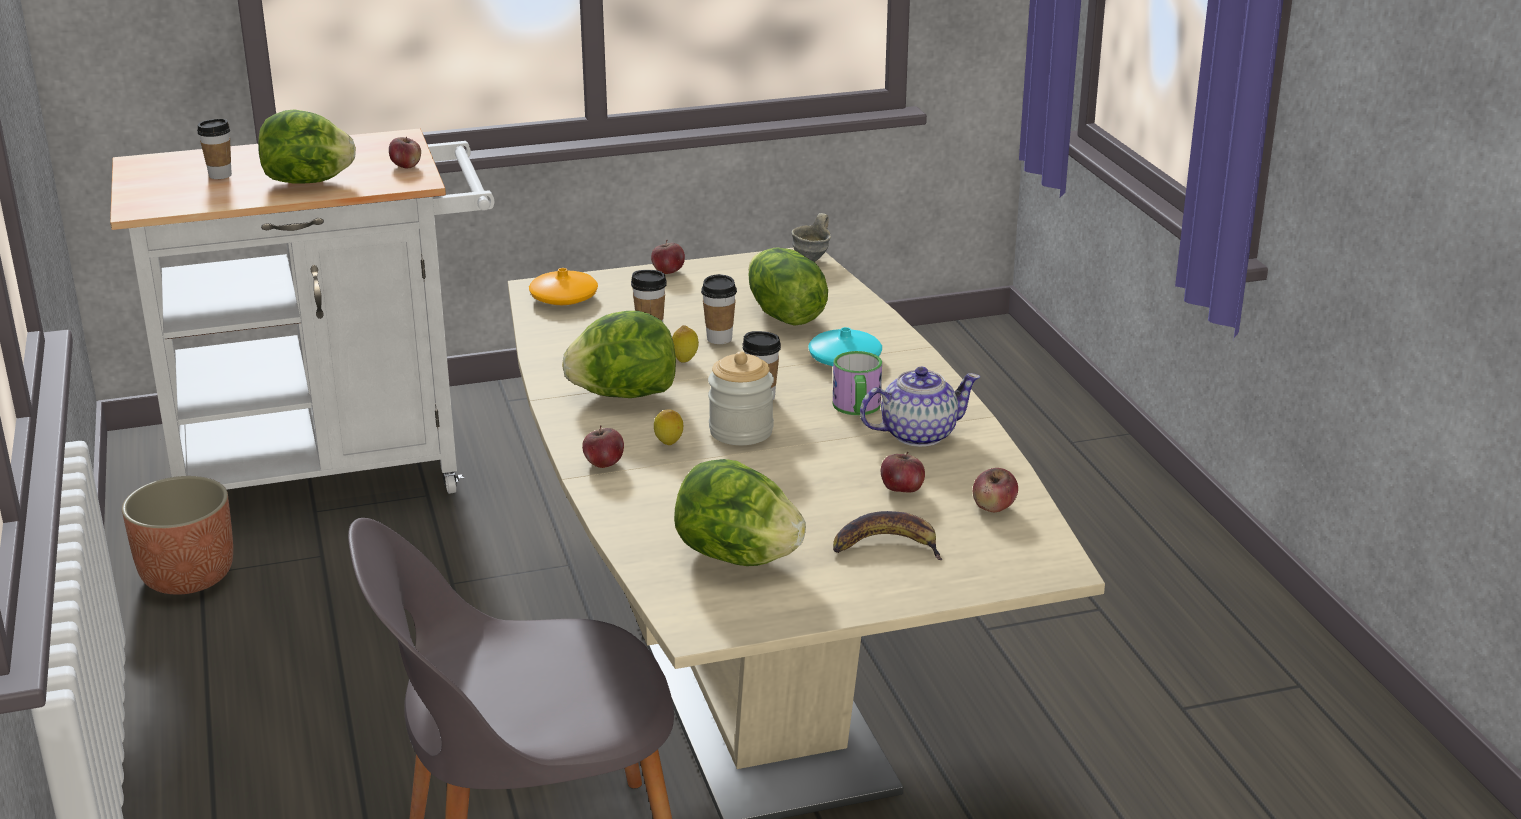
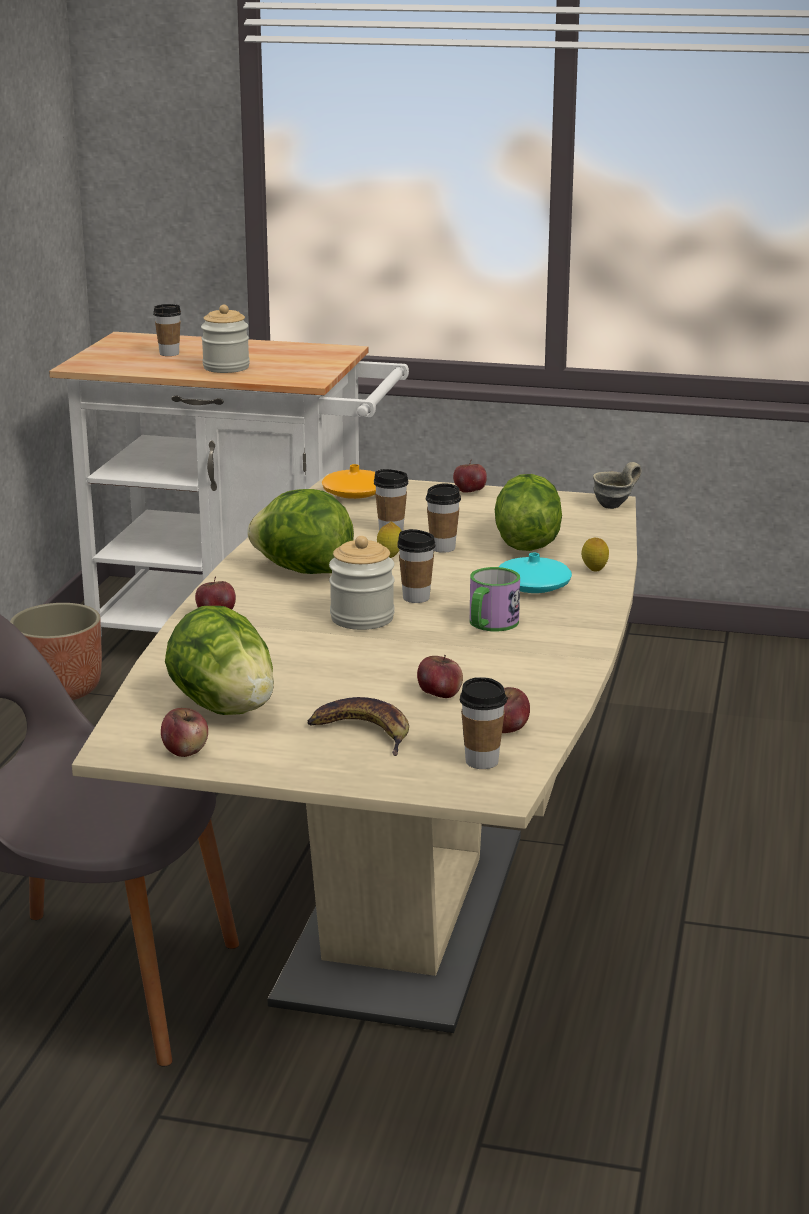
camera: 30 degrees right, 5 degrees down
lettuce [258,109,356,184] -> jar [201,305,250,373]
apple [389,137,421,168] -> apple moved to [161,708,208,757]
lemon [654,409,683,445] -> lemon moved to [582,538,609,572]
teapot [860,367,980,447] -> none
none -> cup [460,677,507,769]

